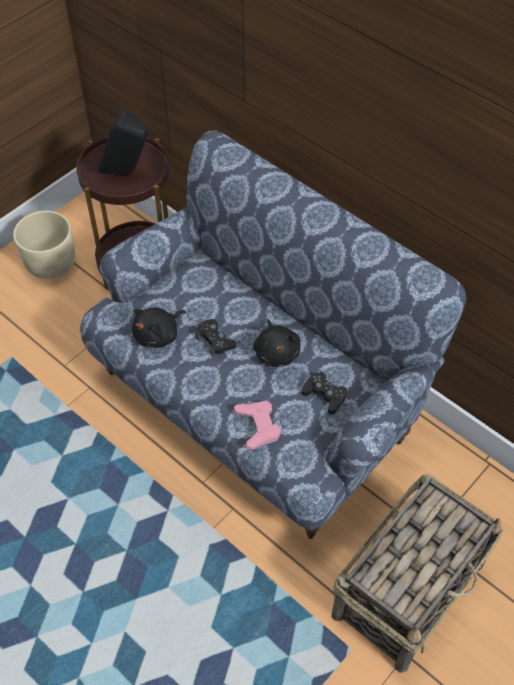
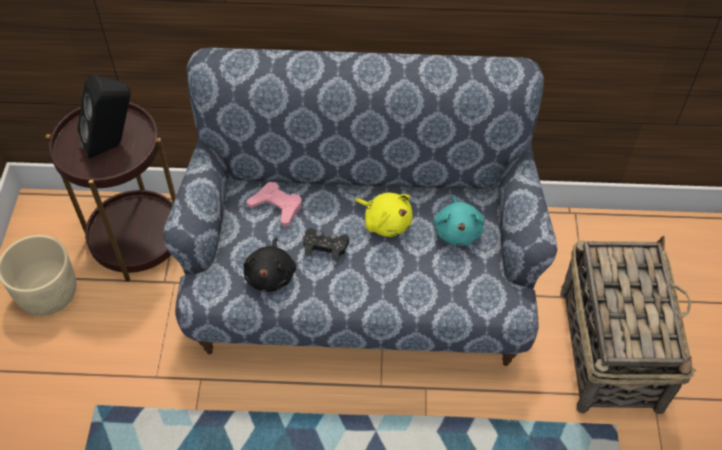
camera: 40 degrees left, 0 degrees up
pink game controller [234,401,281,450] -> pink game controller moved to [247,182,302,227]
black plush toy [253,319,300,367] -> yellow plush toy [354,193,412,237]
black game controller [302,372,347,414] -> turquoise plush toy [434,195,484,246]

